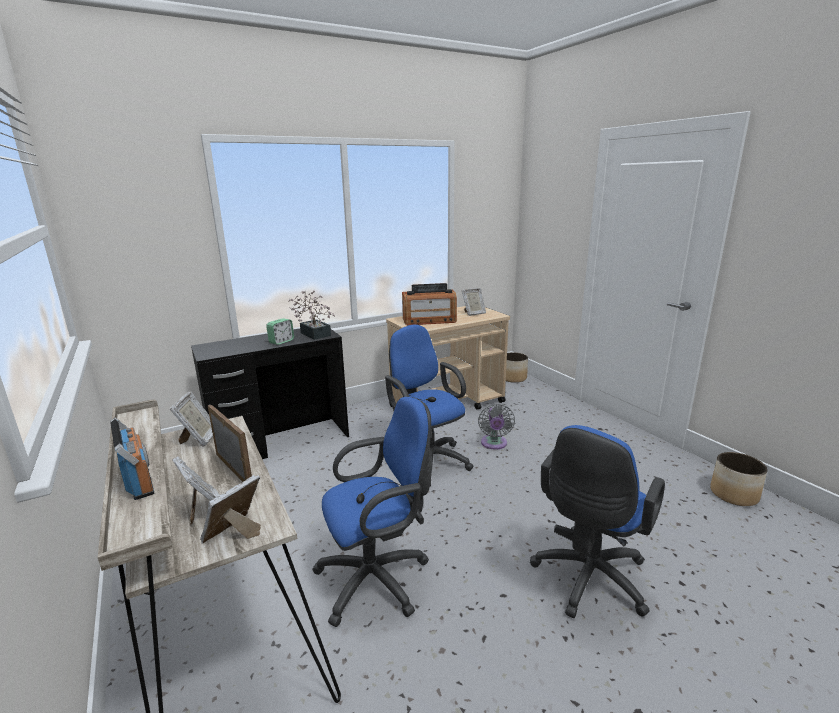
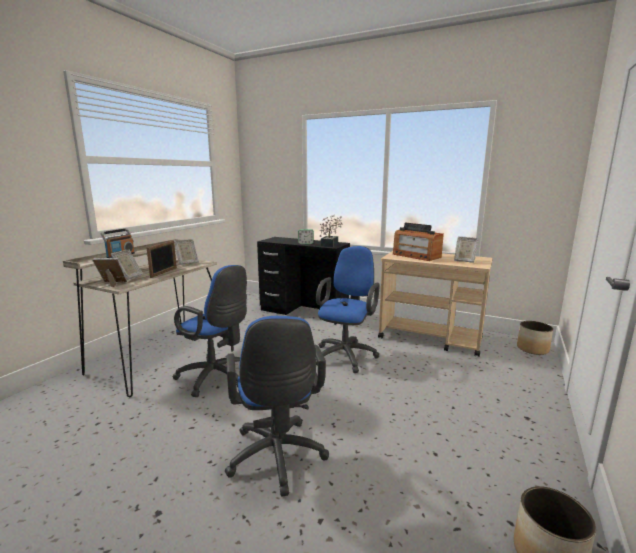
camera: 55 degrees right, 5 degrees down
grey fan [478,404,515,450] -> none
blue office chair [530,425,665,618] -> blue office chair turned 105 degrees counterclockwise [225,316,329,497]

